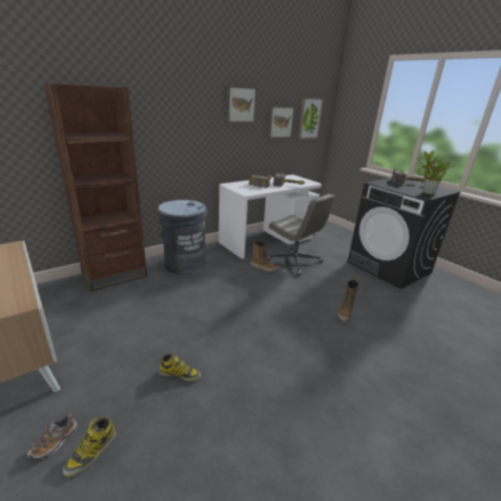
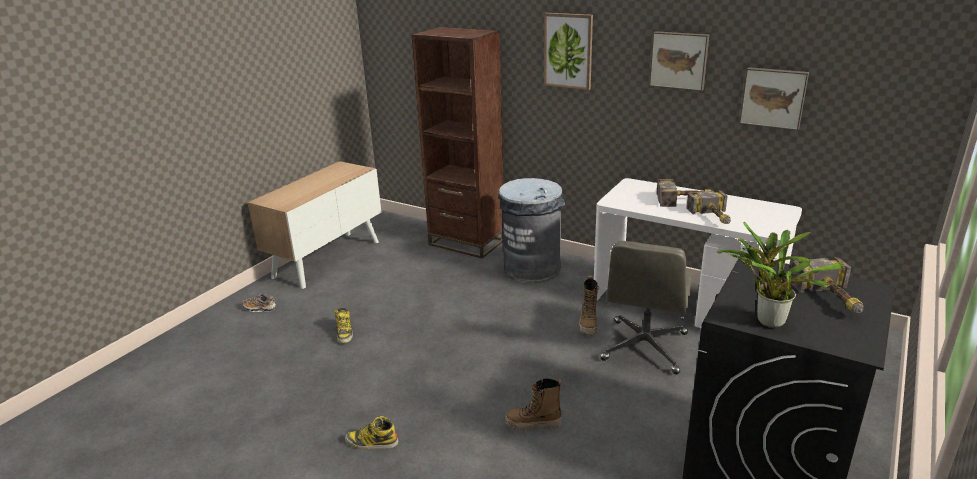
camera: 70 degrees right, 0 degrees up
boot [63,417,116,476] -> boot moved to [345,416,399,449]
picture [298,97,324,139] -> picture moved to [544,13,593,90]

